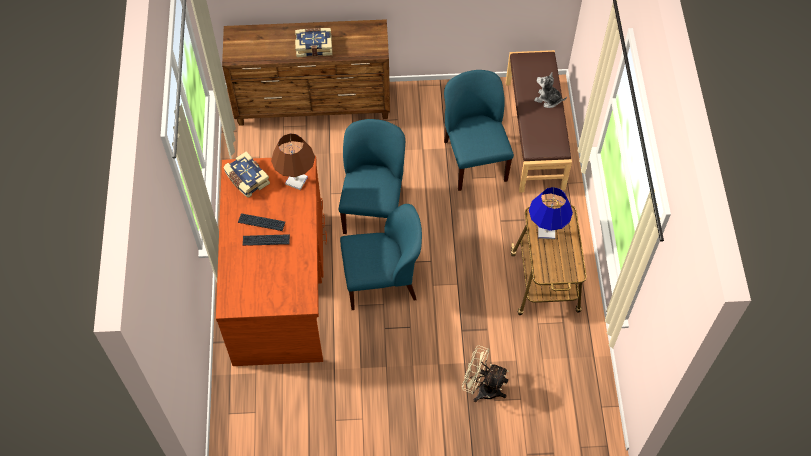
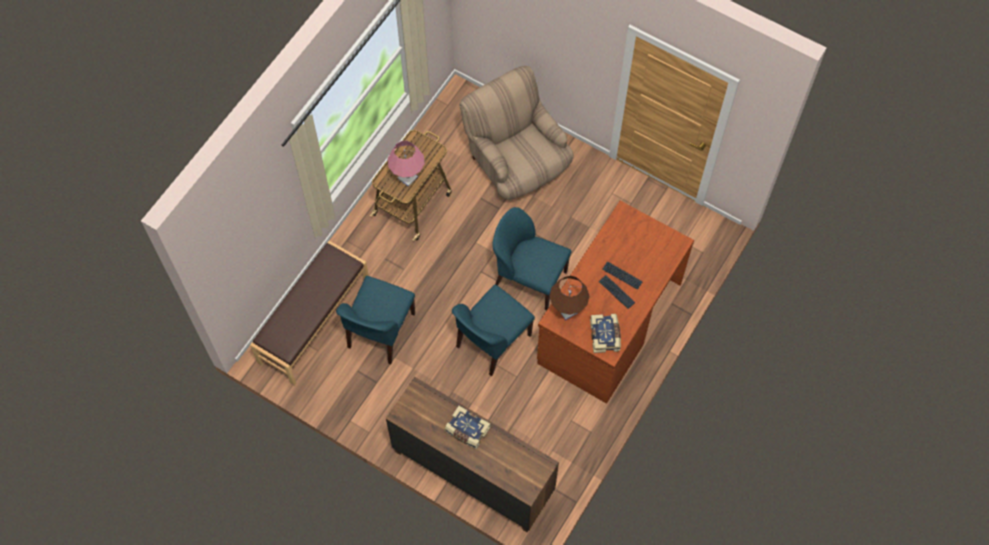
camera: 145 degrees left, 5 degrees up
beige fan [462,345,509,402] -> beige armchair [459,66,574,200]
blue table lamp [529,187,573,239] -> pink table lamp [388,141,425,187]
plush toy [534,72,567,108] -> none

